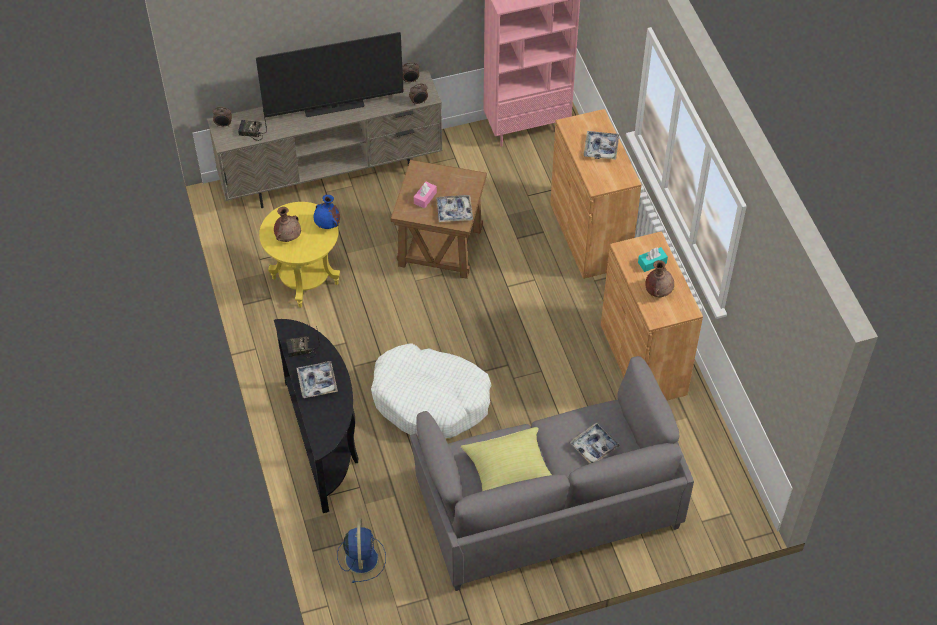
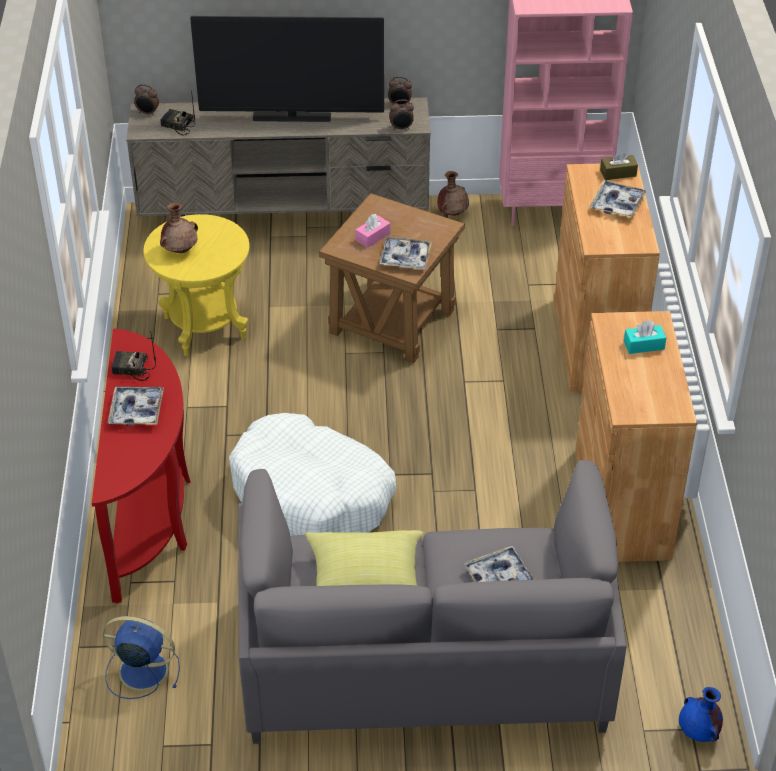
camera: 15 degrees right, 10 degrees down
black console table [274,319,358,513] -> red console table [92,329,191,603]
blue vase [314,195,340,229] -> blue vase moved to [679,687,723,742]
blue fan [337,518,386,583] -> blue fan turned 90 degrees counterclockwise [103,616,180,699]
brown vase [645,260,674,297] -> brown vase moved to [437,171,469,216]
none -> brown tissue box [600,151,638,180]

